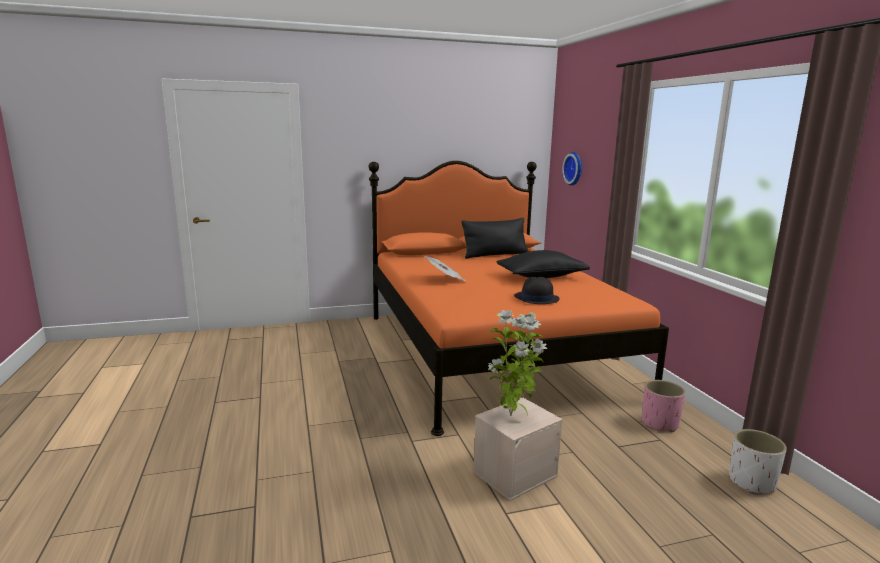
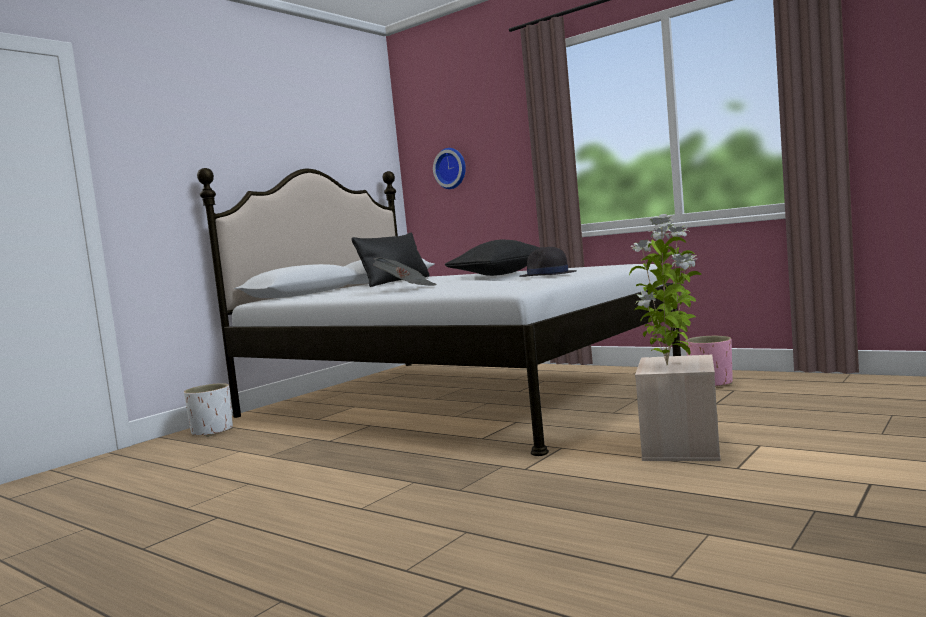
camera: 35 degrees left, 10 degrees down
orange bed [369,161,669,436] -> white bed [197,168,681,456]
white planter [729,429,787,494] -> white planter moved to [184,383,233,437]

